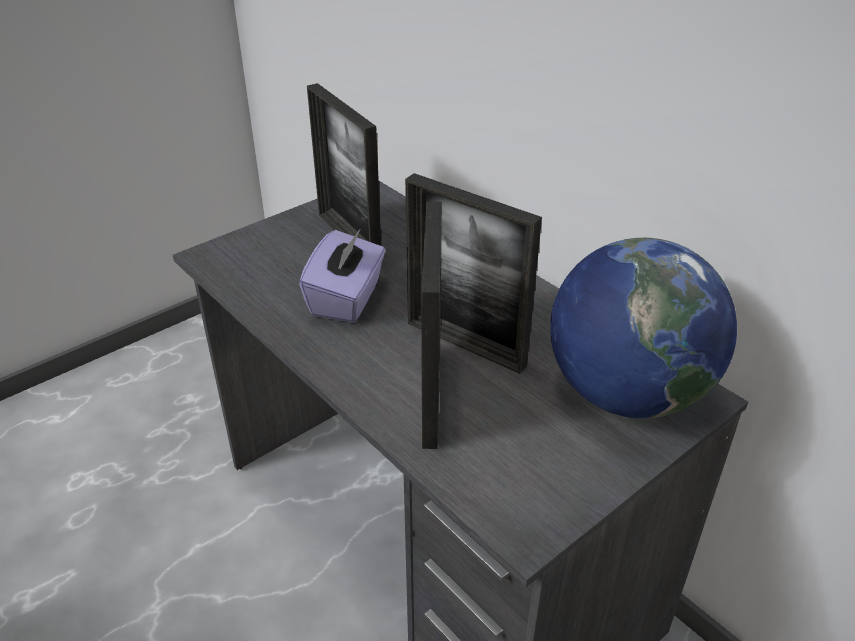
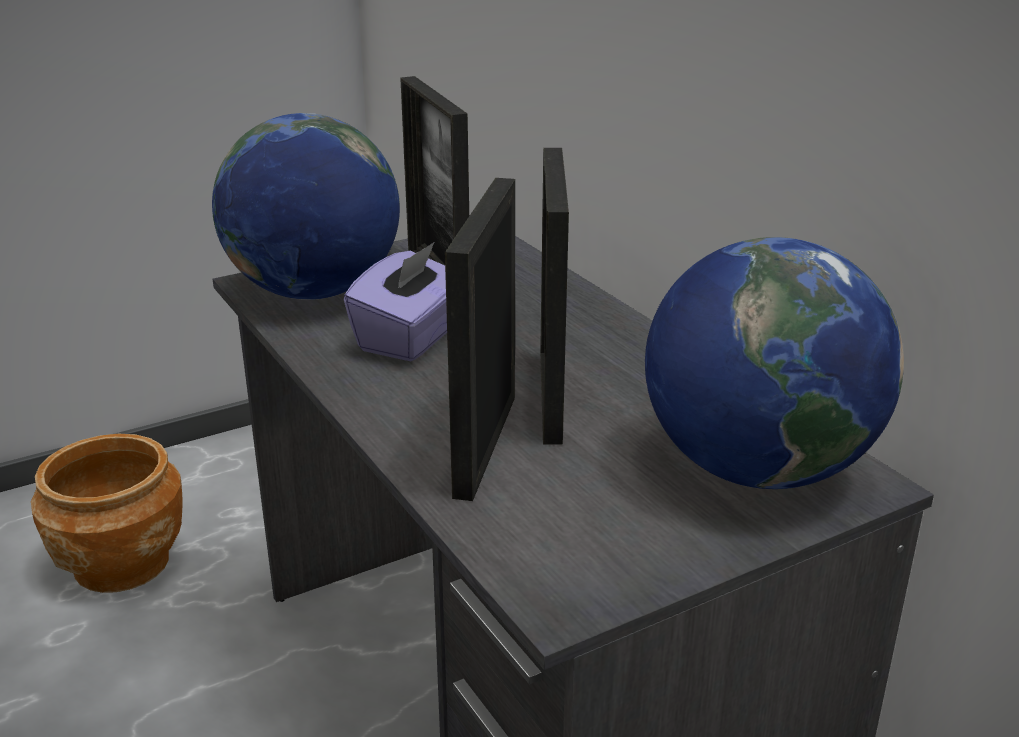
camera: 10 degrees right, 10 degrees down
picture frame [405,173,542,374] -> picture frame turned 45 degrees clockwise [540,148,569,445]
none -> brown planter [31,434,183,593]
none -> globe [212,113,400,300]

